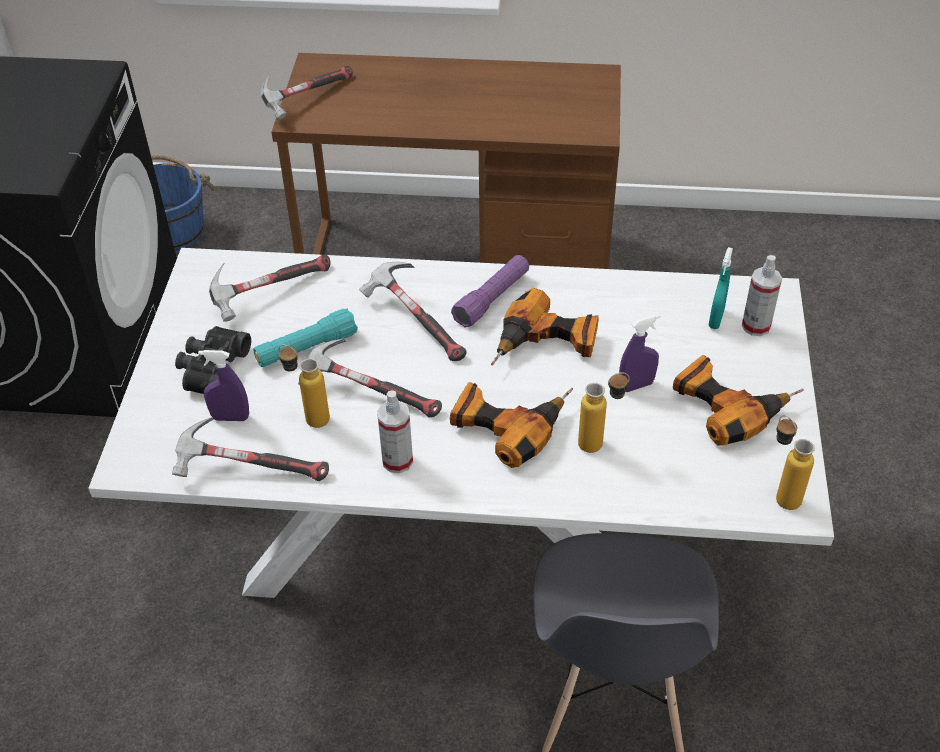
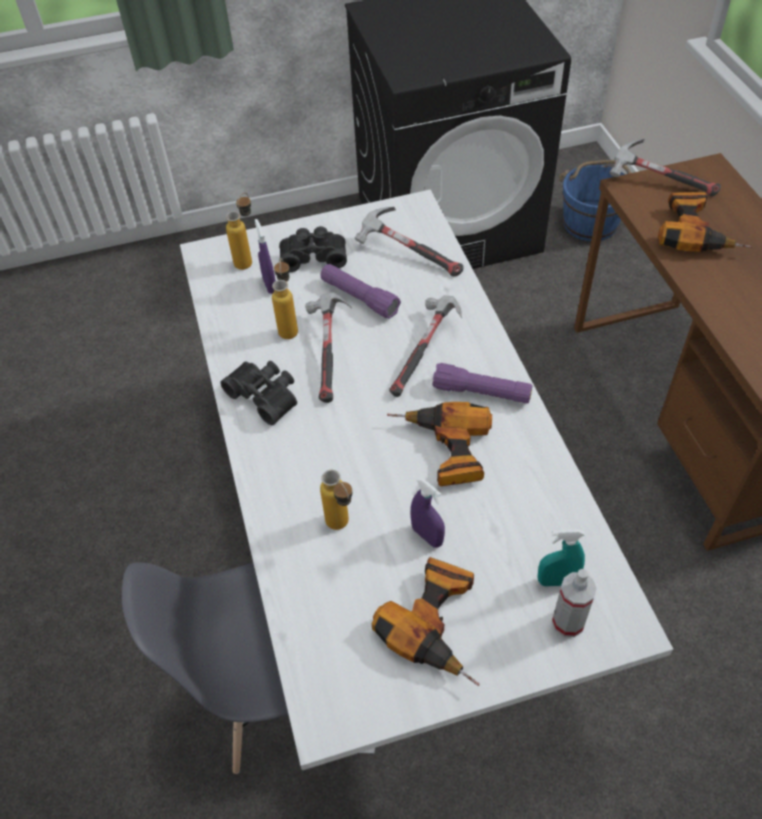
camera: 70 degrees right, 5 degrees up
hammer [172,417,329,481] -> none
turquoise flashlight [253,308,358,367] -> purple flashlight [320,264,401,319]
spray bottle [377,391,413,473] -> black binoculars [220,361,297,425]
power drill [450,382,573,468] -> power drill moved to [658,192,752,252]
bottle [776,415,815,510] -> bottle moved to [226,193,252,270]

